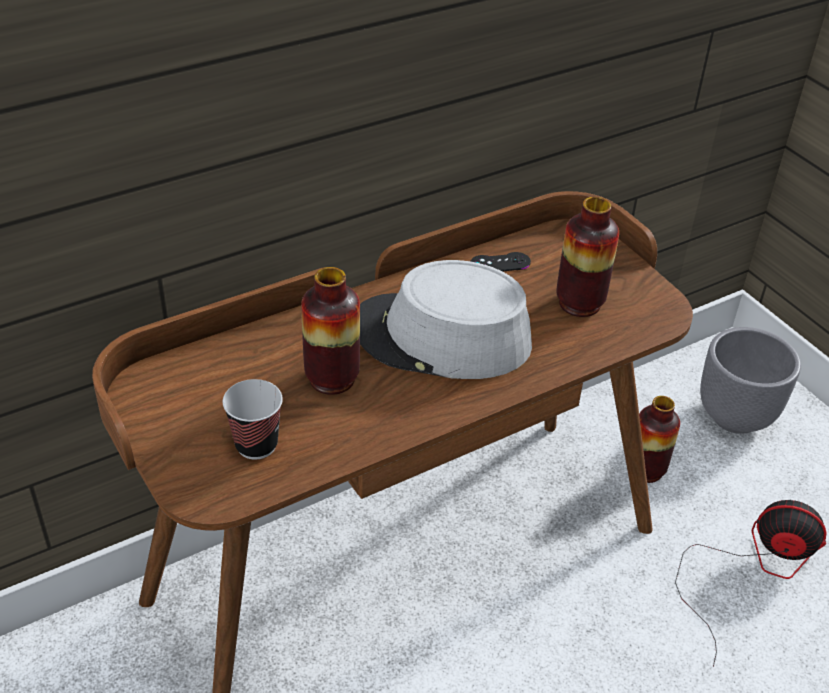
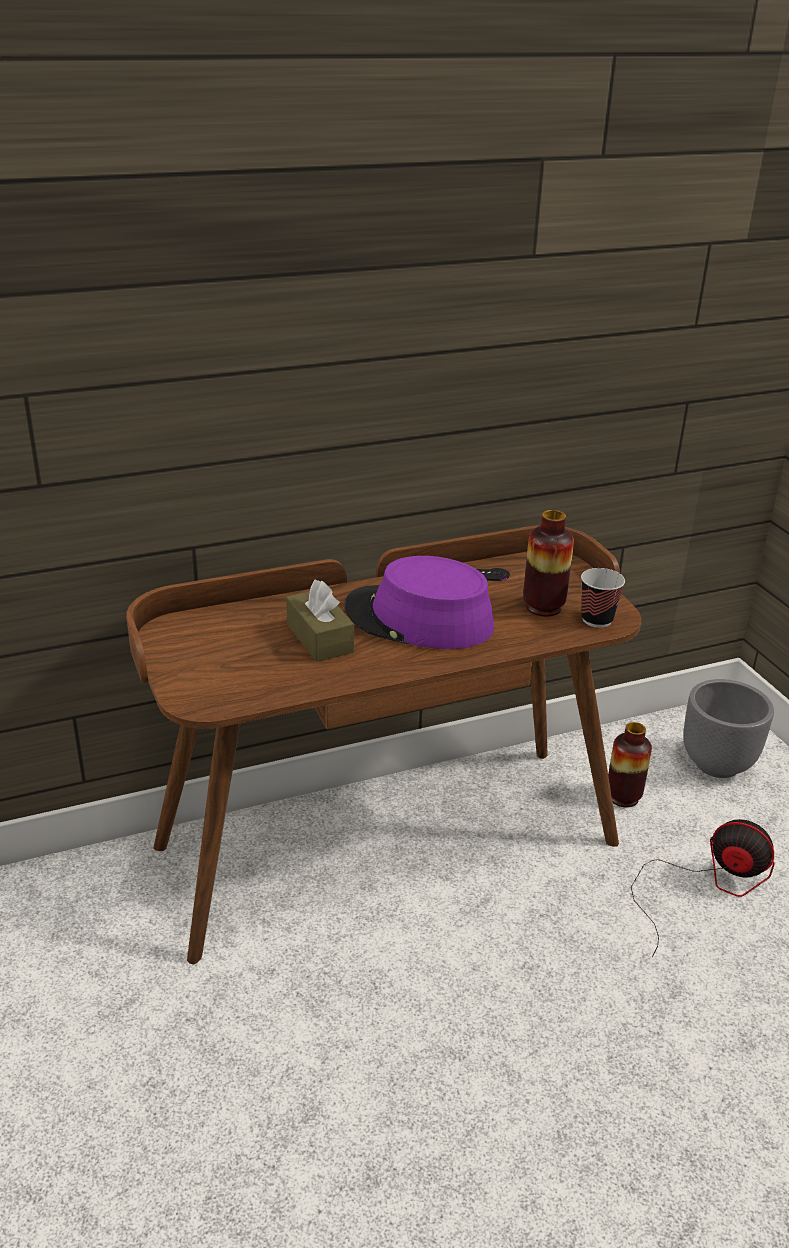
camera: 10 degrees right, 10 degrees down
cup [223,379,283,460] -> cup moved to [581,568,625,628]
vase [301,267,360,395] -> brown tissue box [286,580,354,662]
grey hat [360,260,532,379] -> purple hat [345,556,494,649]

